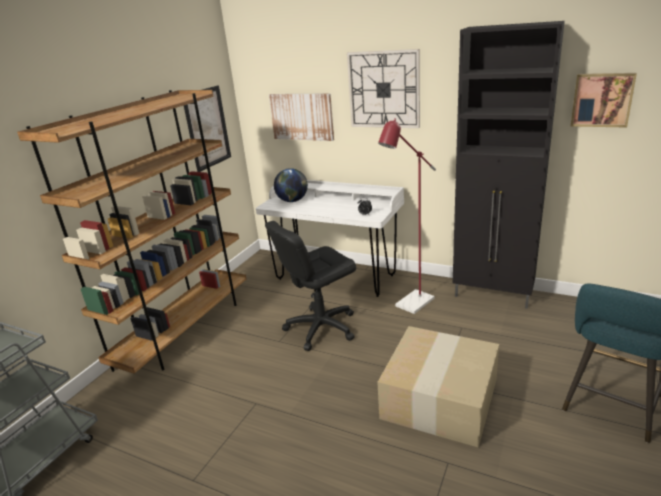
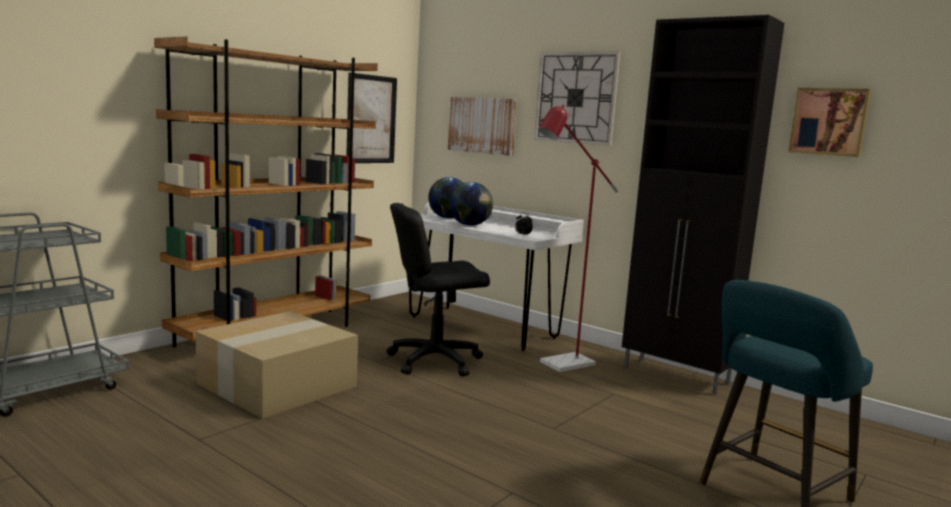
camera: 10 degrees right, 15 degrees down
cardboard box [377,326,499,448] -> cardboard box moved to [195,311,358,419]
none -> globe [449,182,493,226]

